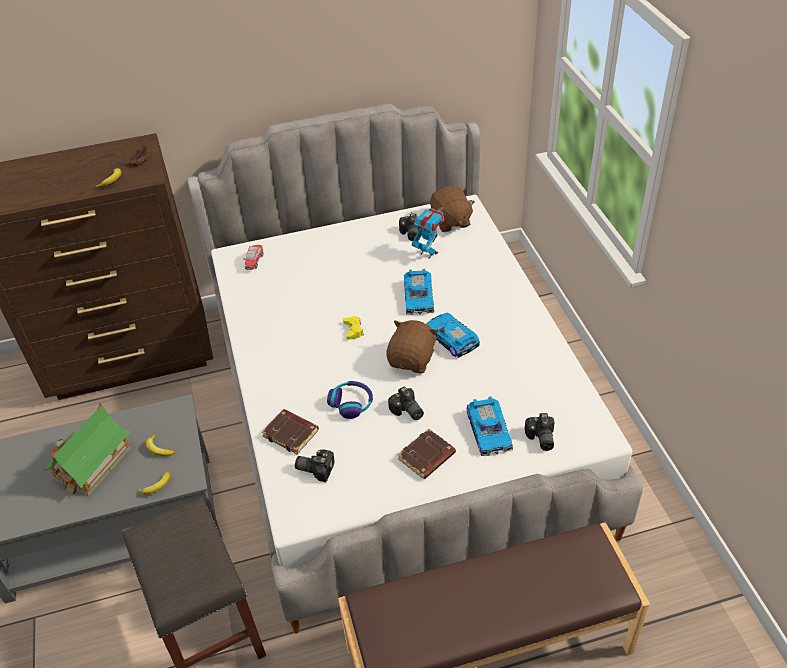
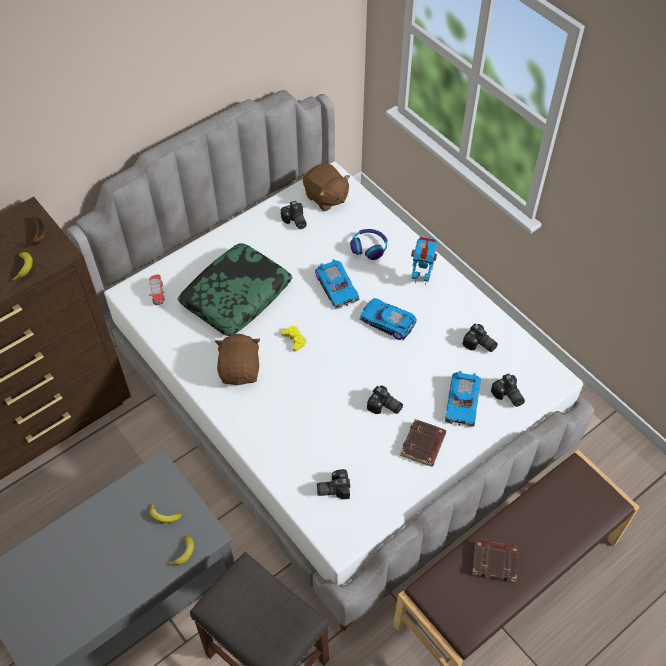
camera: 25 degrees left, 10 degrees up
toy house [43,403,131,496] -> none
brown book [262,409,319,454] -> brown book moved to [472,539,519,582]
headphones [327,381,373,419] -> headphones moved to [350,229,388,260]
brown plush toy [386,320,439,373] -> brown plush toy moved to [215,334,260,386]
toy robot [411,208,444,259] -> toy robot moved to [411,236,437,285]
toy car [467,396,513,456] -> toy car turned 45 degrees clockwise [445,371,481,427]
none -> pillow [178,243,292,336]
none -> camera [462,324,498,352]

